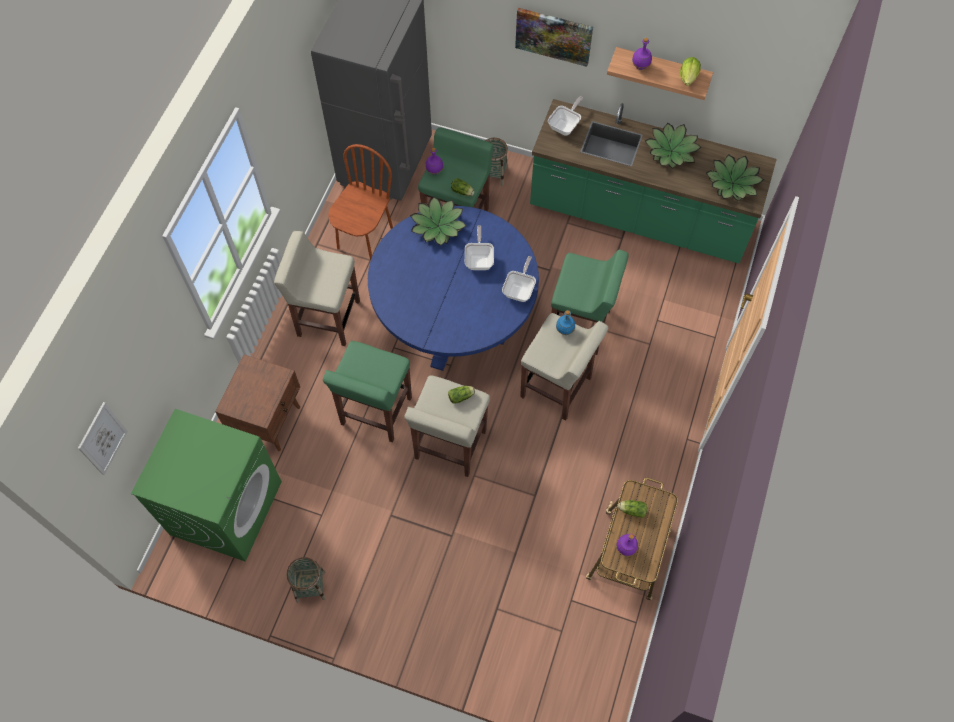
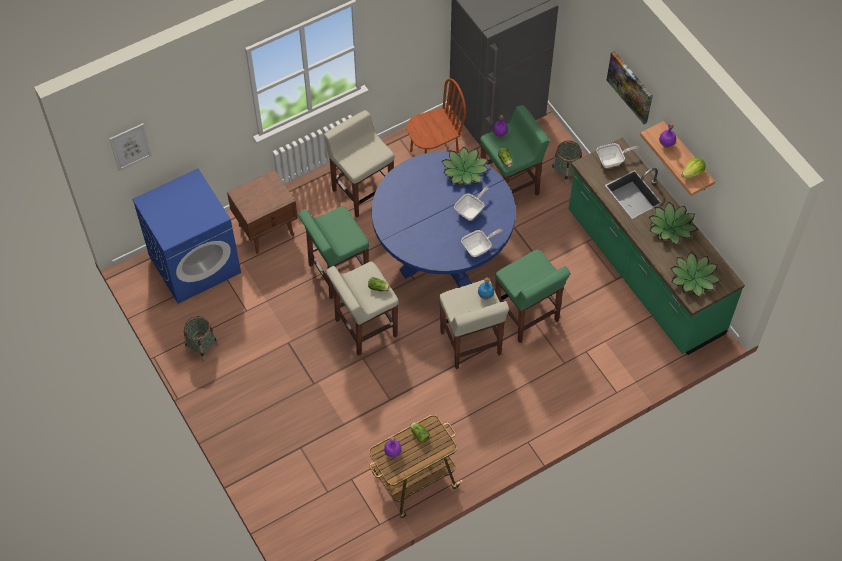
camera: 40 degrees right, 5 degrees down
green washing machine [131,409,282,562] -> blue washing machine [132,169,241,304]

